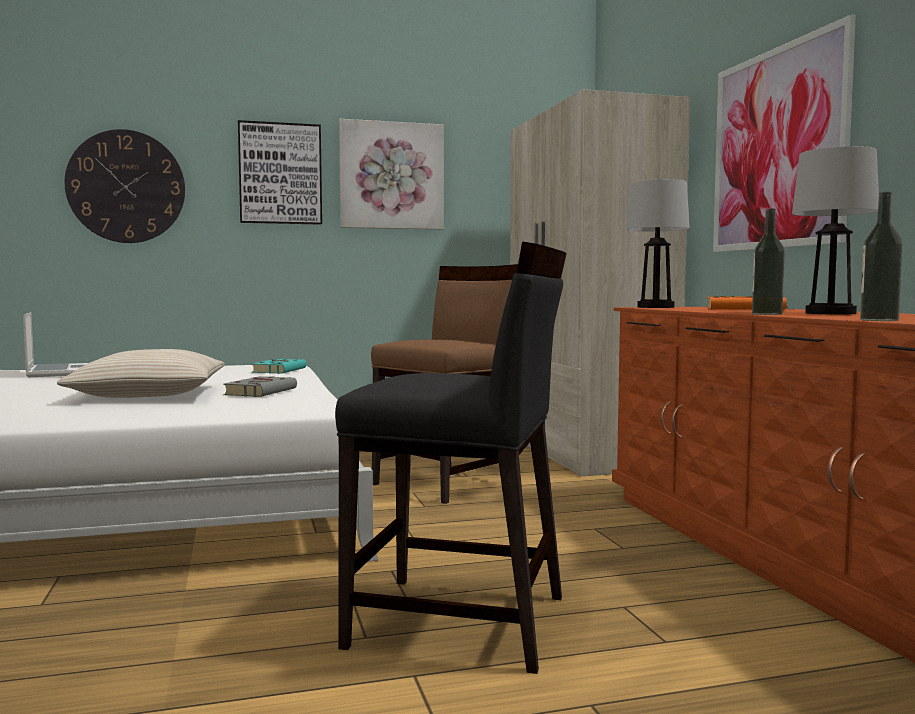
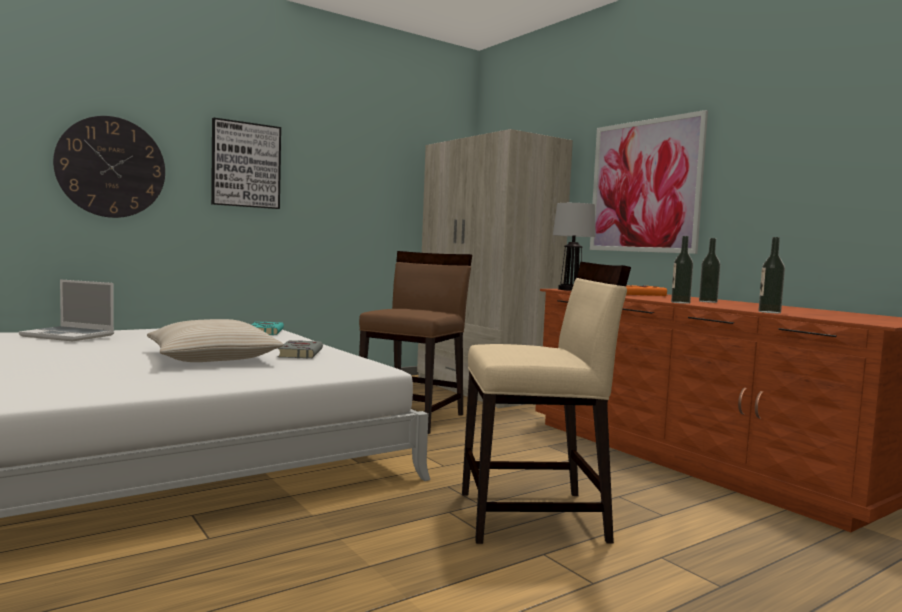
camera: 20 degrees left, 0 degrees up
laptop [23,312,88,378] -> laptop turned 150 degrees clockwise [19,279,114,341]
black chair [335,242,567,674] -> beige chair [462,262,631,544]
picture [339,119,444,230] -> none
table lamp [792,146,879,314] -> bottle [699,238,720,303]

